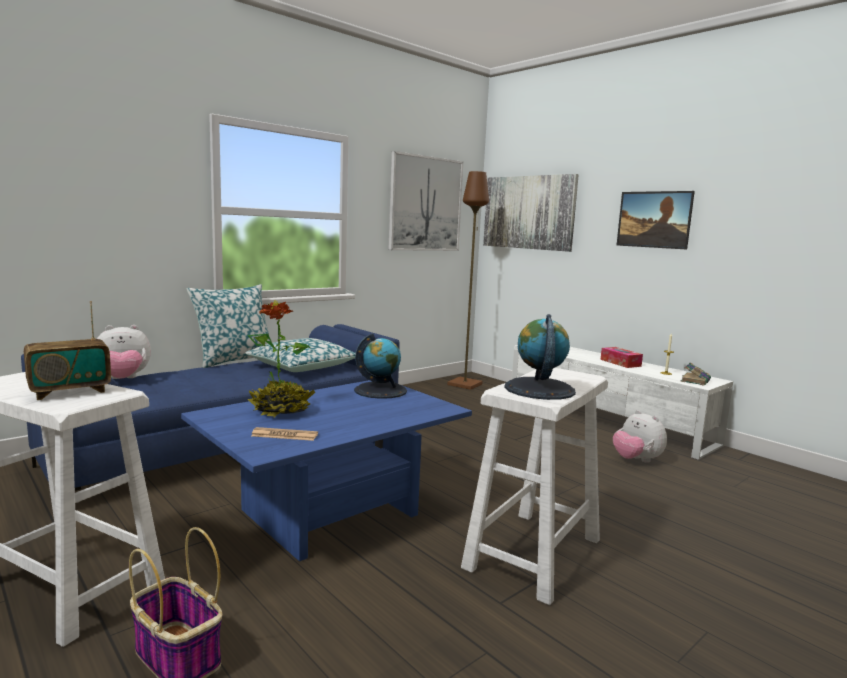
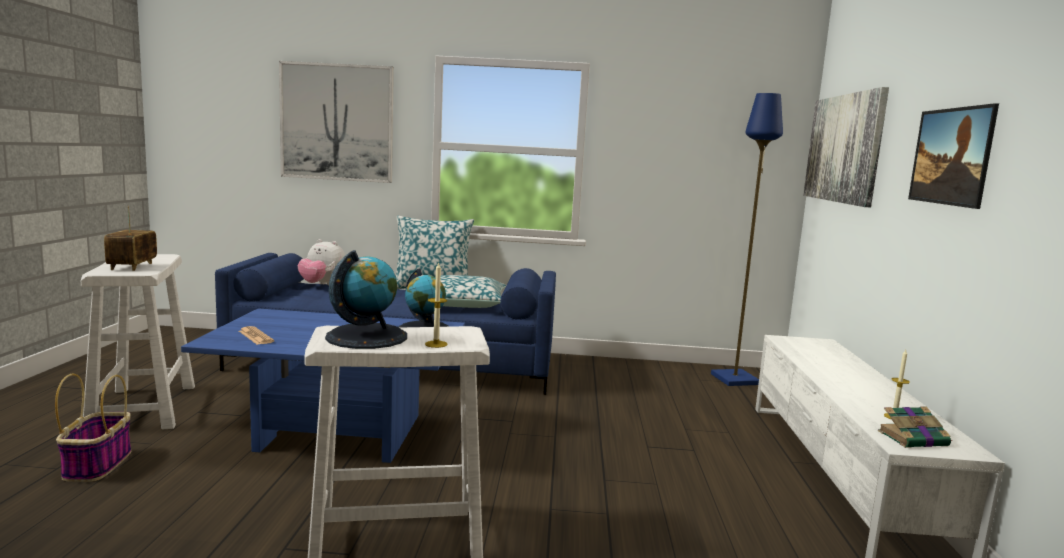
camera: 45 degrees right, 0 degrees up
radio [24,301,111,400] -> radio turned 75 degrees clockwise [104,206,157,271]
potted plant [248,301,315,417] -> none
picture [389,151,463,251] -> picture moved to [279,61,394,183]
brown floor lamp [447,171,489,390] -> blue floor lamp [711,93,783,386]
tissue box [600,347,643,368] -> none
plush toy [613,410,667,463] -> none
none -> candle [425,262,448,348]

